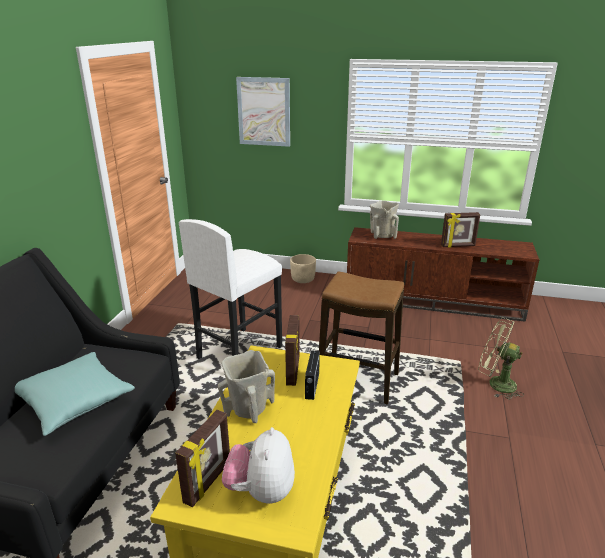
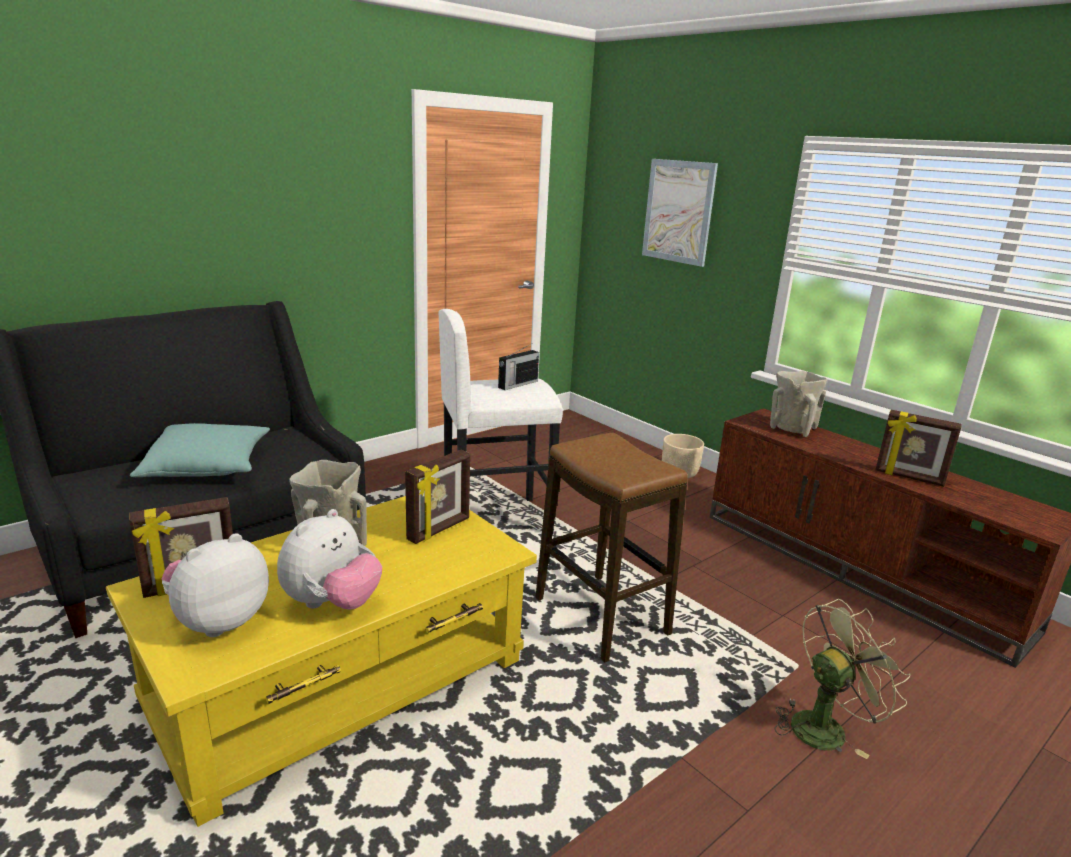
camera: 35 degrees right, 5 degrees down
radio [305,350,320,400] -> radio moved to [498,344,539,390]
green fan [478,317,524,400] -> green fan turned 90 degrees clockwise [774,599,911,759]
none -> plush toy [277,509,382,610]

